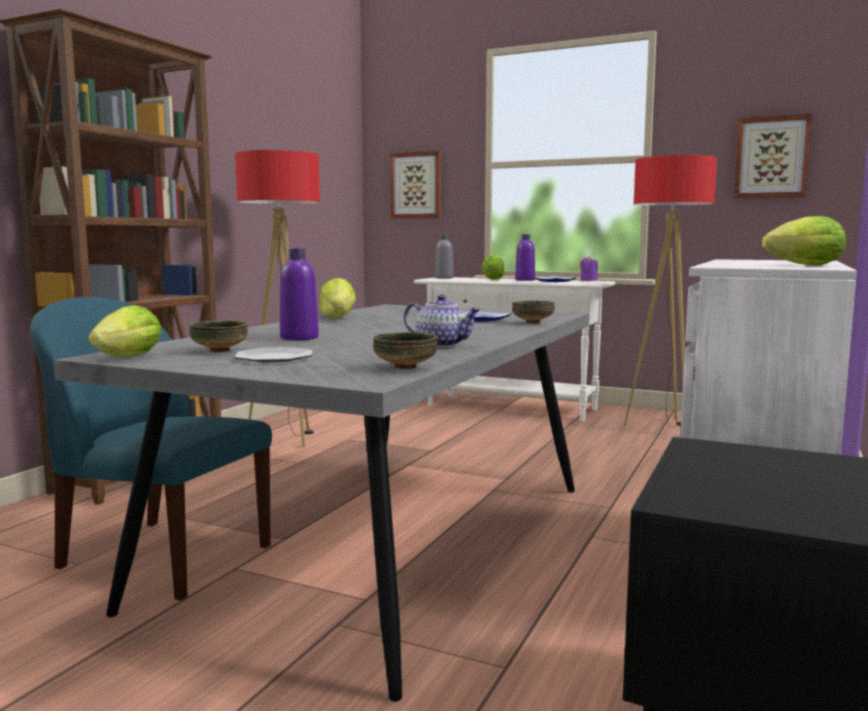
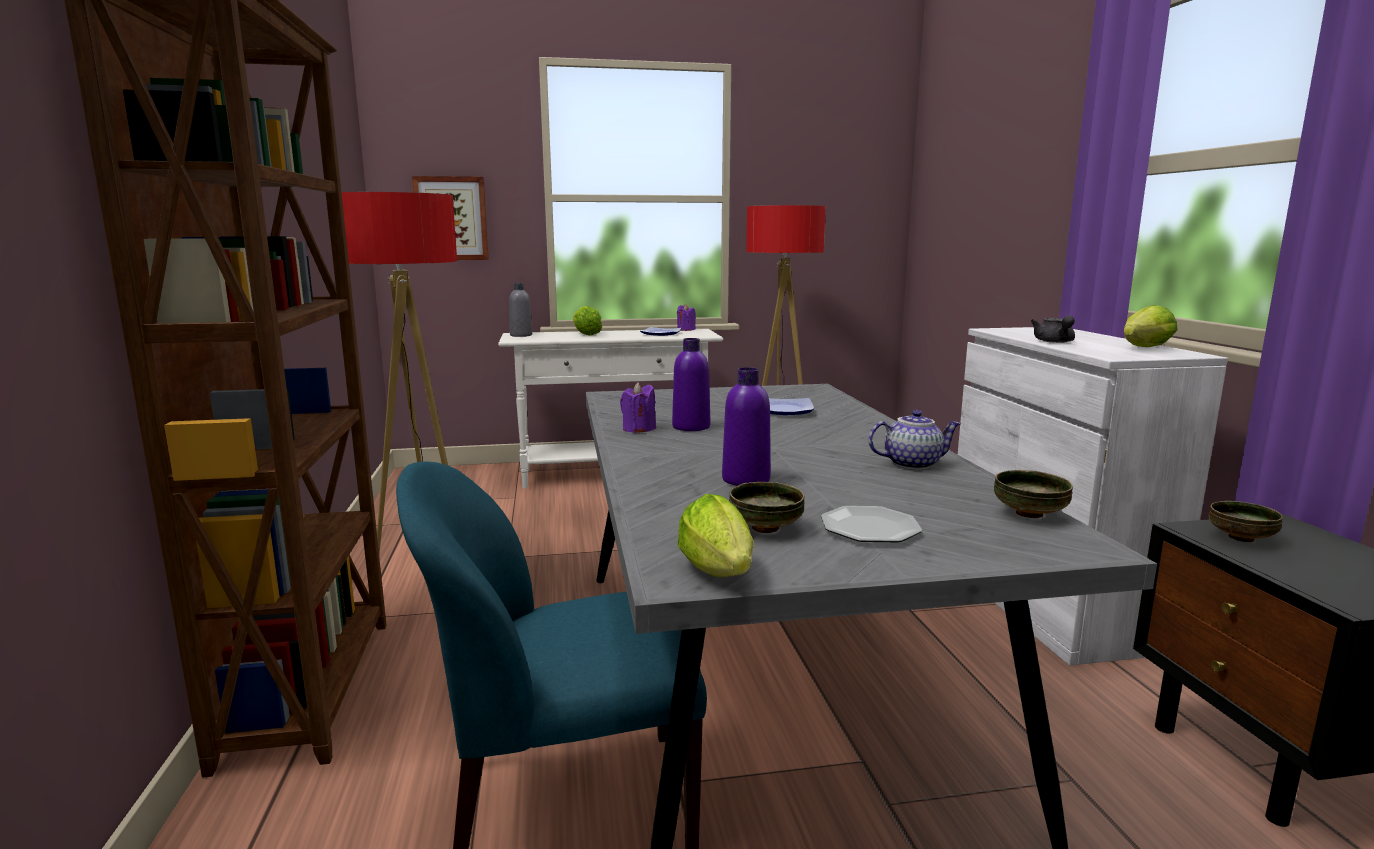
camera: 35 degrees left, 5 degrees up
lettuce [319,278,356,318] -> purple candle [620,382,656,433]
bowl [512,301,554,324] -> bowl moved to [1209,501,1283,542]
purple bottle [515,234,535,281] -> purple bottle moved to [672,338,710,431]
picture [734,114,812,199] -> none
none -> grey teapot [1031,316,1075,343]

